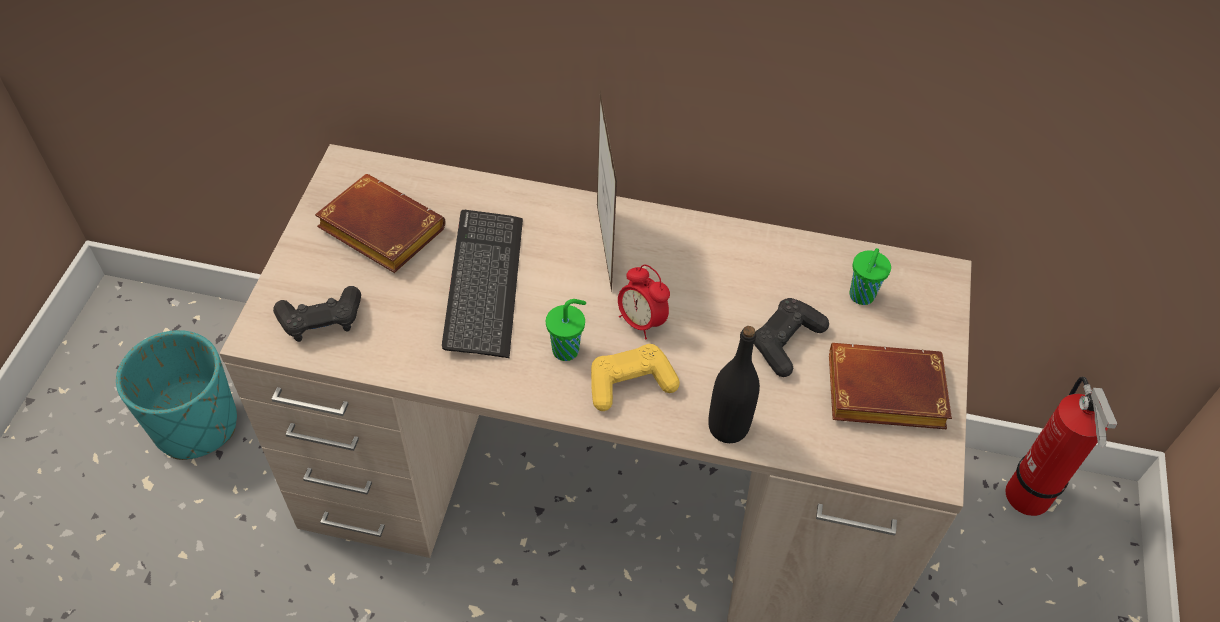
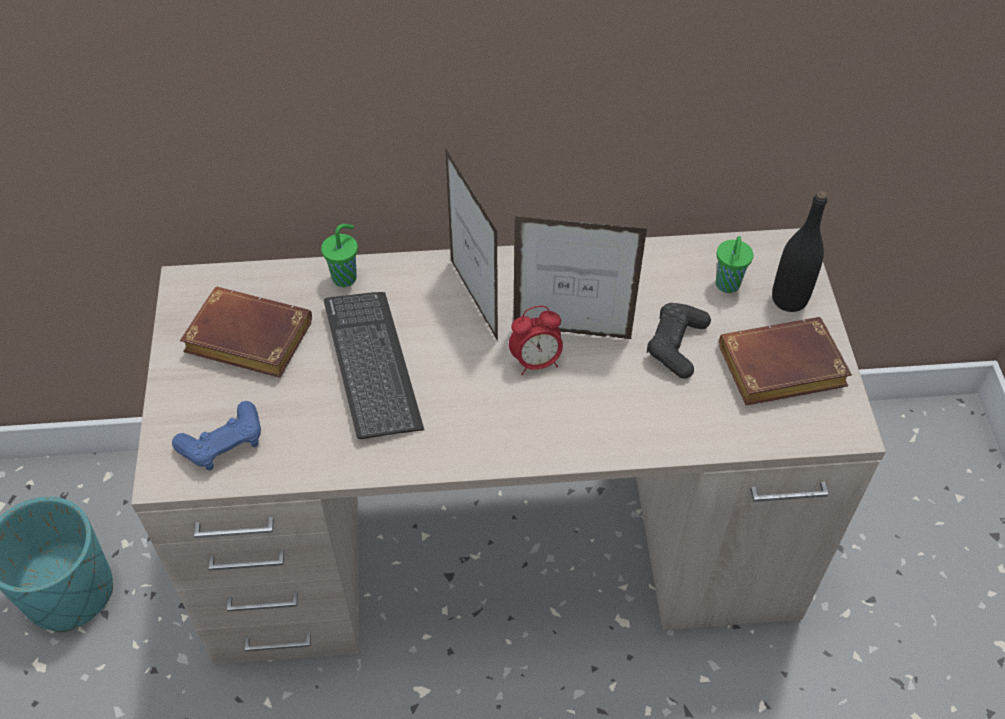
camera: 15 degrees left, 0 degrees up
black game controller [273,286,361,342] -> blue game controller [172,401,261,471]
green cup [546,299,586,361] -> green cup moved to [321,224,358,287]
yellow game controller [591,344,680,411] -> none
alarm clock [618,264,670,340] -> alarm clock turned 45 degrees counterclockwise [509,306,563,375]
black bottle [708,326,760,443] -> black bottle moved to [772,191,827,312]
fire extinguisher [1006,377,1117,516] -> none
none -> picture frame [513,216,648,339]

